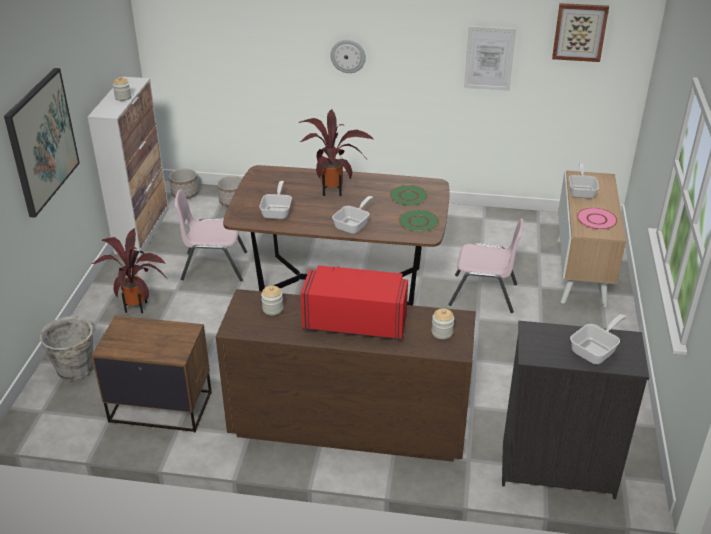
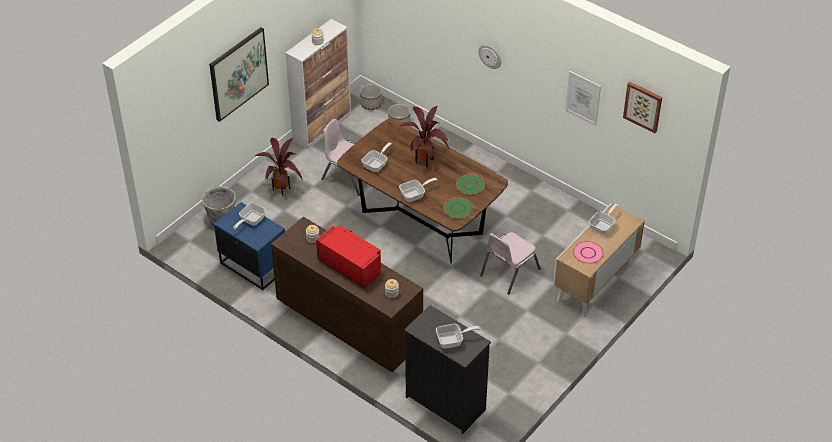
camera: 30 degrees right, 10 degrees up
brown nightstand [92,316,212,433] -> blue nightstand [214,202,285,290]
pink chair [448,218,524,313] -> pink chair turned 90 degrees clockwise [480,232,541,295]
none -> frying pan [233,203,266,229]

